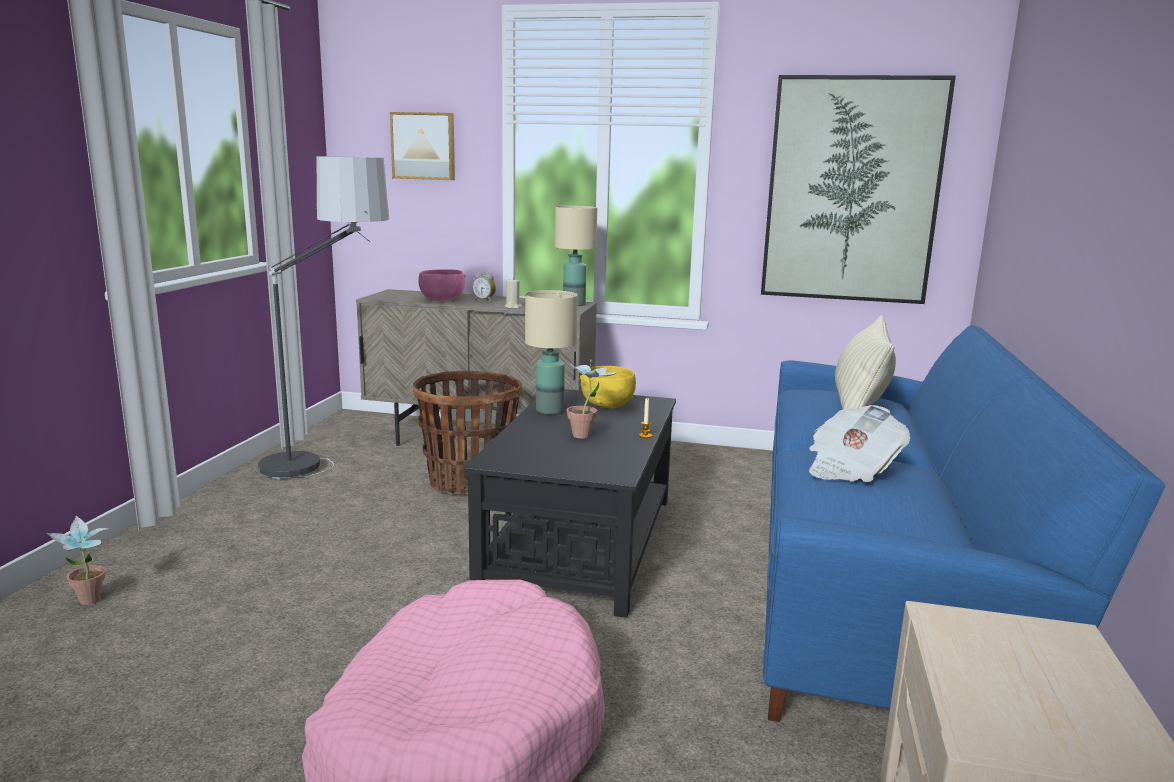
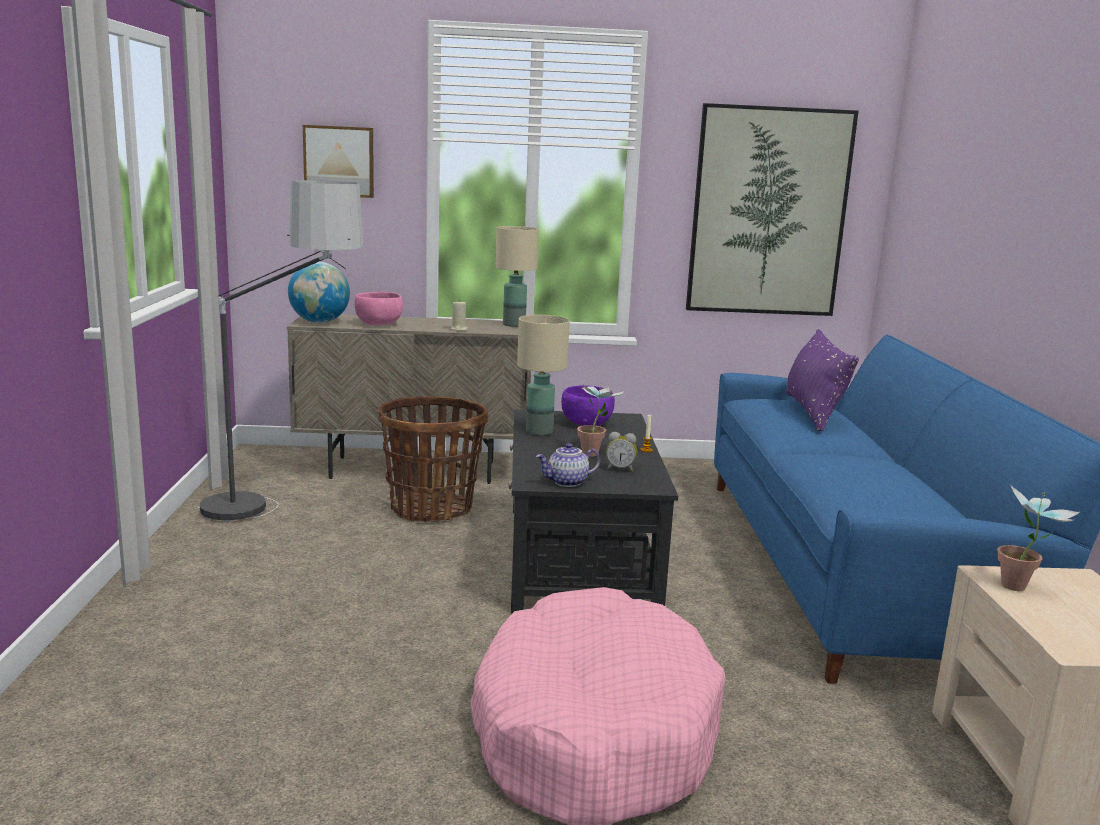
camera: 15 degrees left, 0 degrees up
potted plant [47,516,110,605] -> potted plant moved to [997,486,1080,591]
alarm clock [472,272,496,303] -> alarm clock moved to [606,432,637,472]
yellow bowl [580,366,636,408] -> purple bowl [561,385,615,426]
newspaper [809,405,910,482] -> none
beige pillow [835,315,896,409] -> purple pillow [786,329,859,432]
none -> globe [288,262,350,323]
none -> teapot [536,443,600,487]

